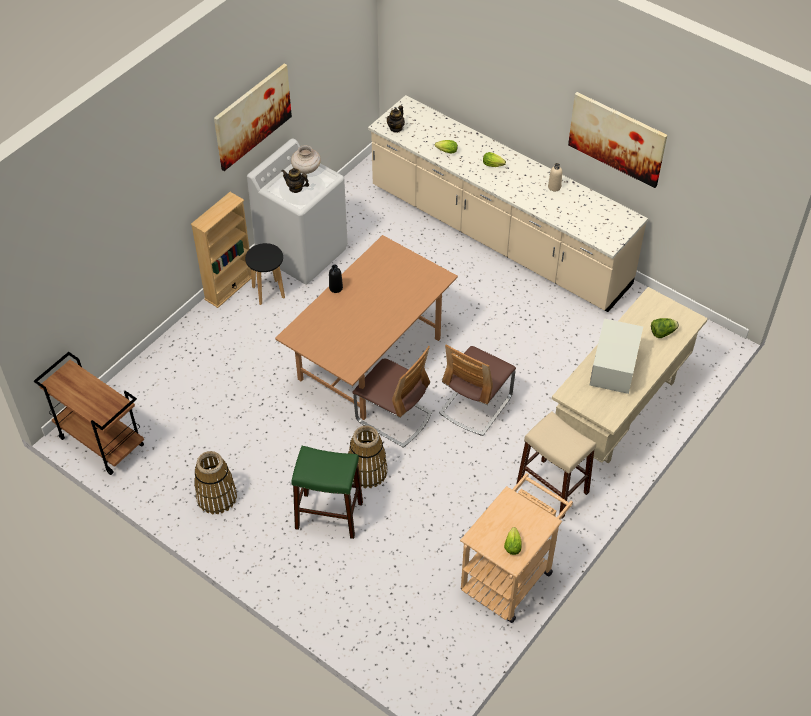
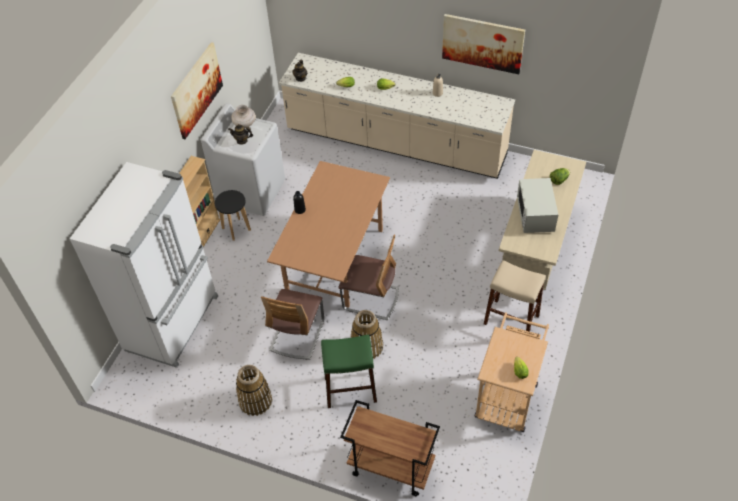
camera: 15 degrees left, 0 degrees up
brown cart [34,352,144,475] -> brown cart moved to [340,400,440,496]
chair [439,344,516,436] -> chair moved to [261,289,324,360]
none -> white fridge [70,162,218,368]

